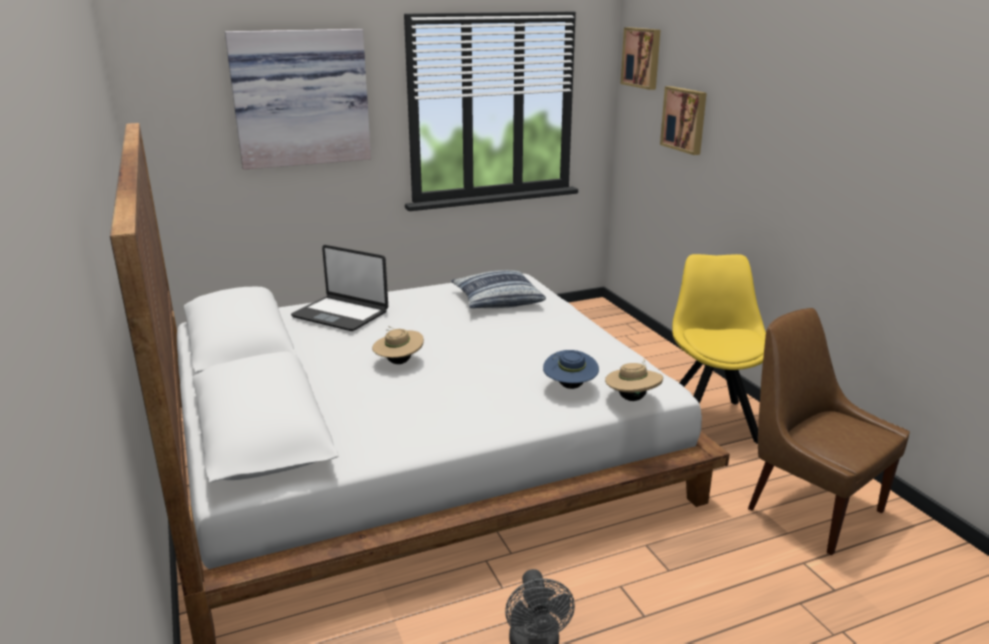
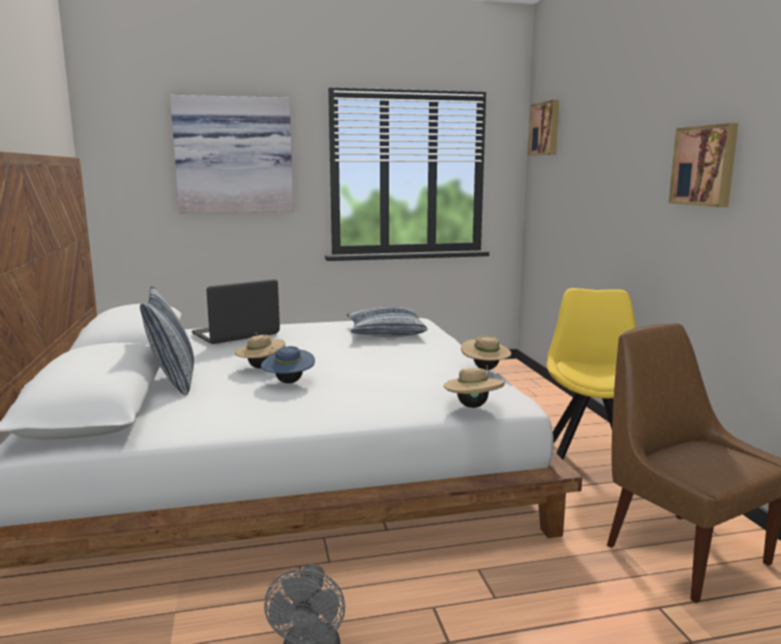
camera: 10 degrees right, 10 degrees down
laptop [291,245,388,331] -> laptop turned 105 degrees clockwise [192,279,280,344]
blue hat [543,350,599,389] -> blue hat moved to [261,346,315,383]
picture [660,86,707,155] -> picture moved to [669,123,738,207]
none -> pillow [140,286,194,395]
none -> beige hat [461,335,511,370]

